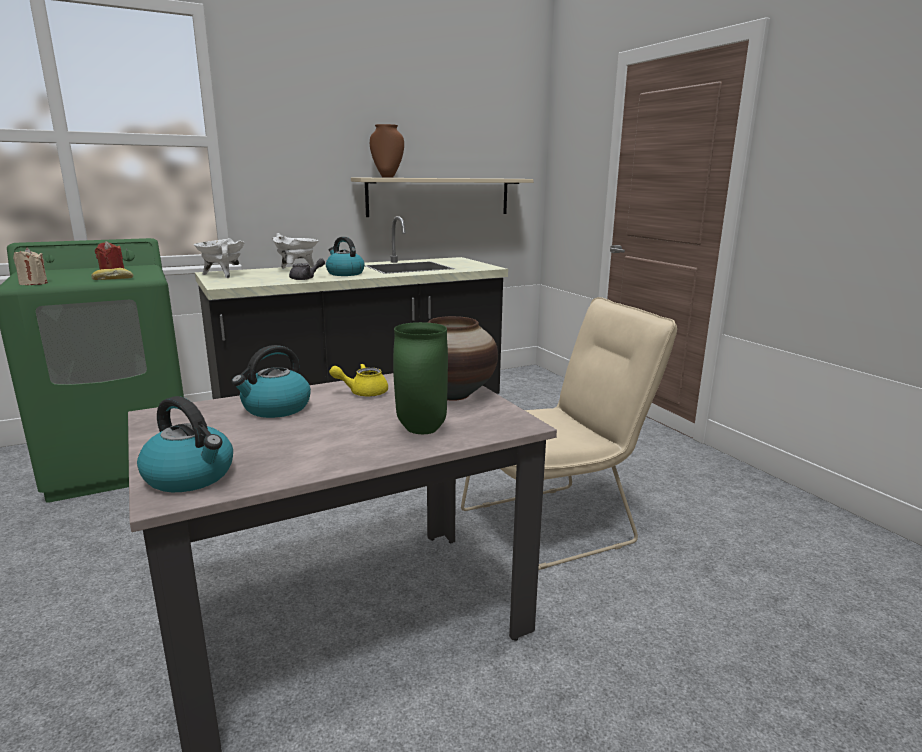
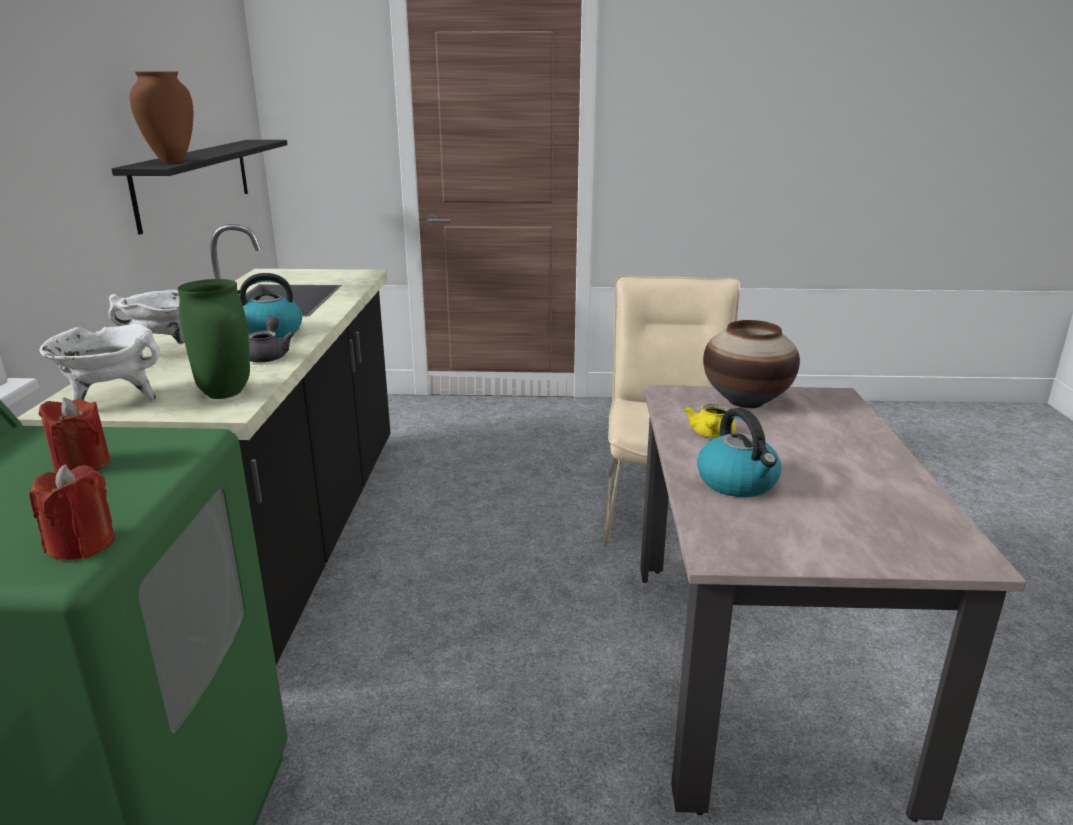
camera: 60 degrees left, 5 degrees up
beige candle [13,248,48,285] -> red candle [29,464,115,561]
bread [91,268,133,280] -> none
kettle [137,396,233,492] -> none
beige shelf [351,177,534,217] -> black shelf [112,140,288,235]
green vase [393,322,448,434] -> green vase moved to [177,279,250,399]

